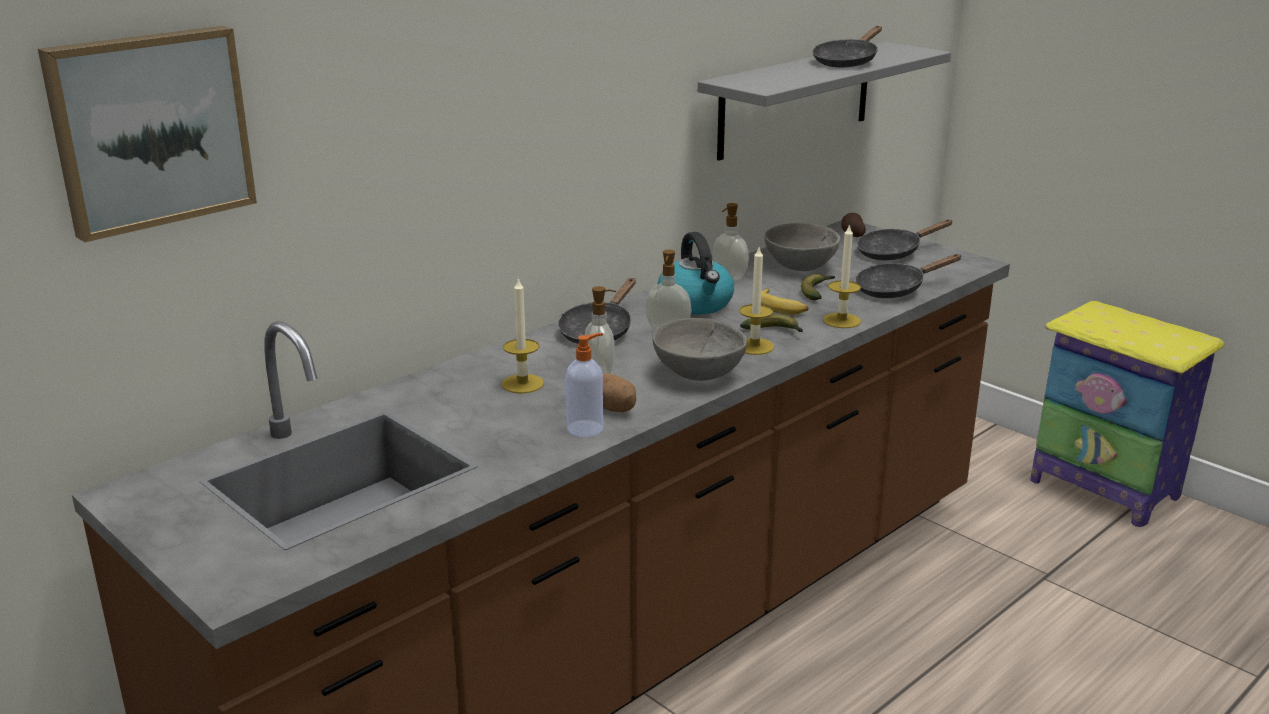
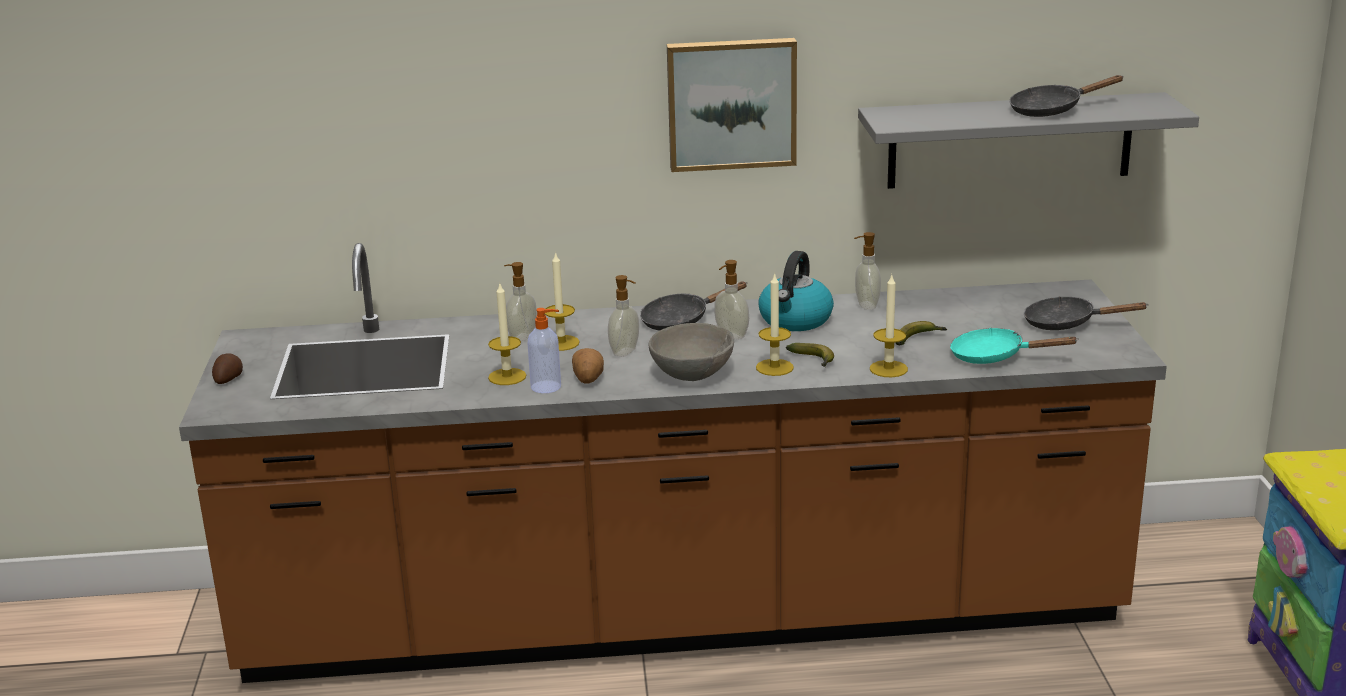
camera: 40 degrees right, 0 degrees up
picture [38,26,257,242] -> picture moved to [667,38,797,172]
banana [761,288,808,315] -> none
grey bowl [764,223,841,271] -> none
potato [841,213,866,237] -> potato moved to [212,353,243,384]
black frying pan [855,254,962,298] -> turquoise frying pan [950,328,1079,364]
none -> candle [488,284,526,385]
none -> soap dispenser [504,262,537,342]

